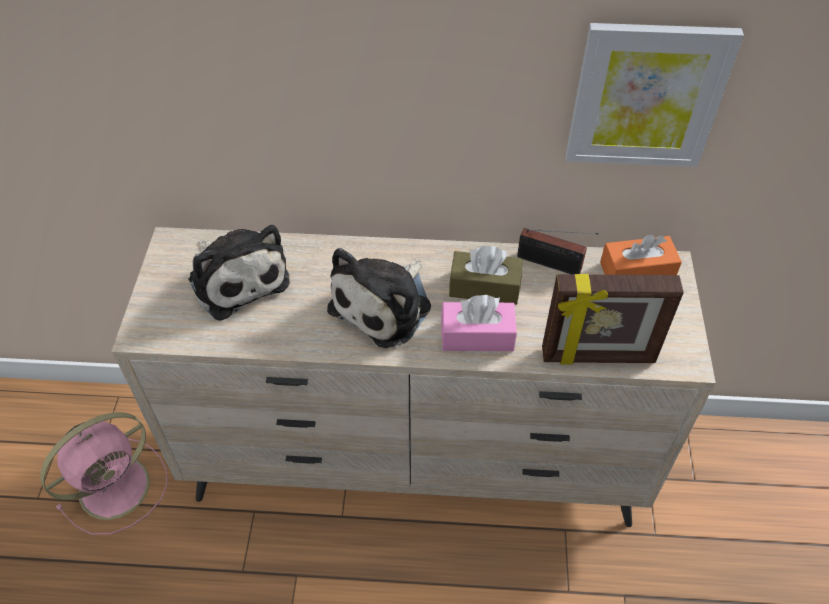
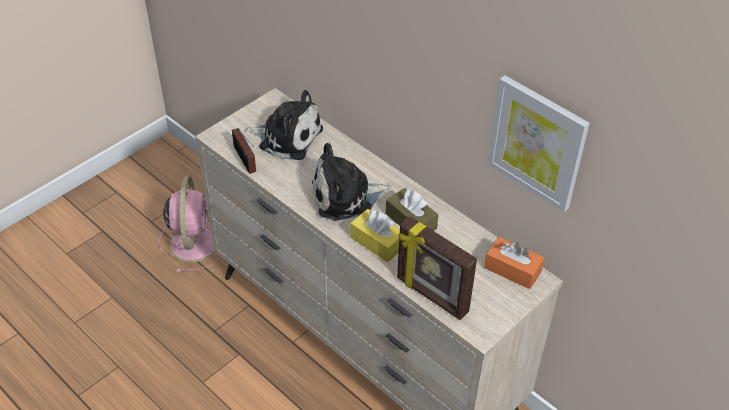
camera: 40 degrees right, 5 degrees down
pink fan [40,412,168,535] -> pink fan turned 90 degrees counterclockwise [159,176,222,272]
plush toy [188,225,290,321] -> plush toy turned 75 degrees counterclockwise [245,90,323,160]
pink tissue box [441,295,517,351] -> yellow tissue box [350,209,400,262]
radio [517,228,599,274] -> radio moved to [232,128,256,174]

